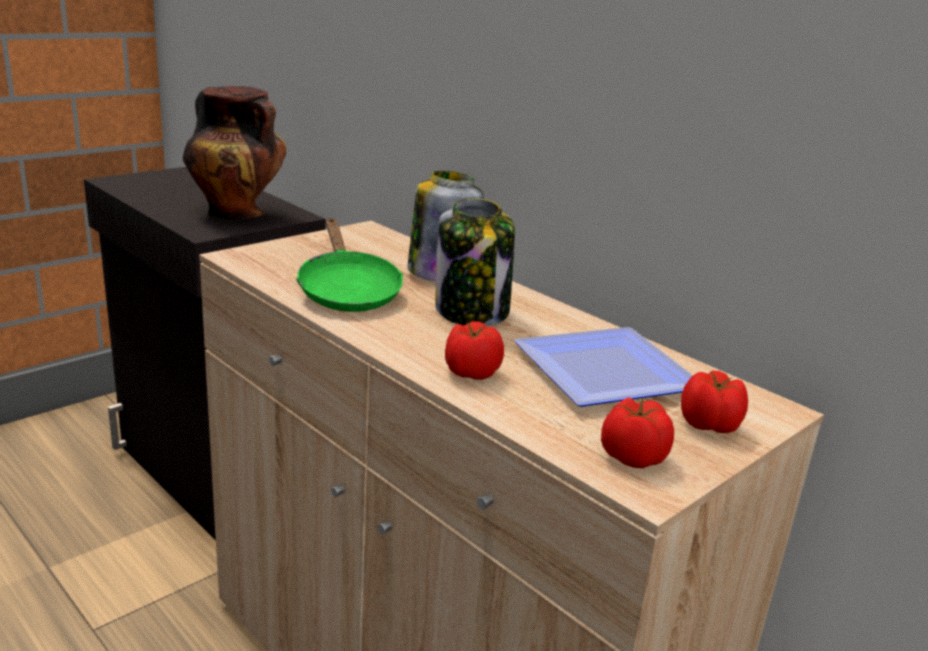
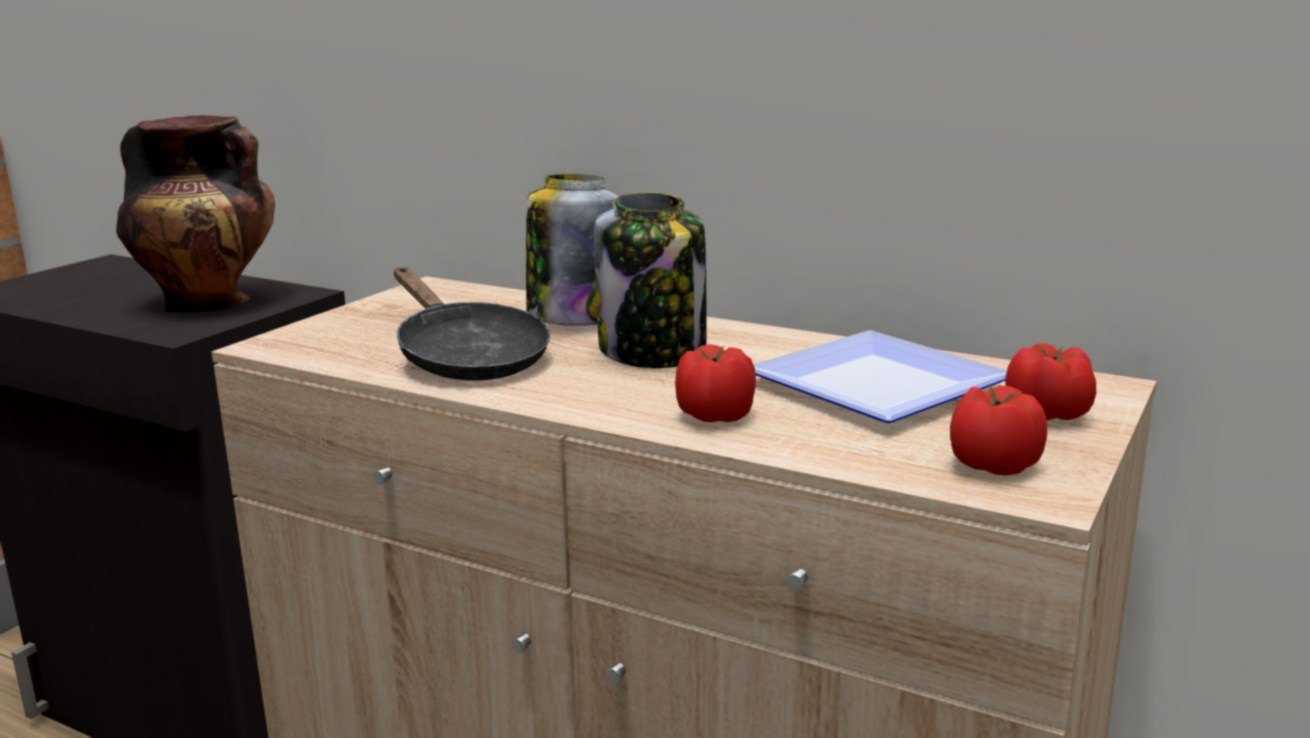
camera: 15 degrees left, 5 degrees down
green frying pan [296,218,403,312] -> black frying pan [394,268,550,381]

